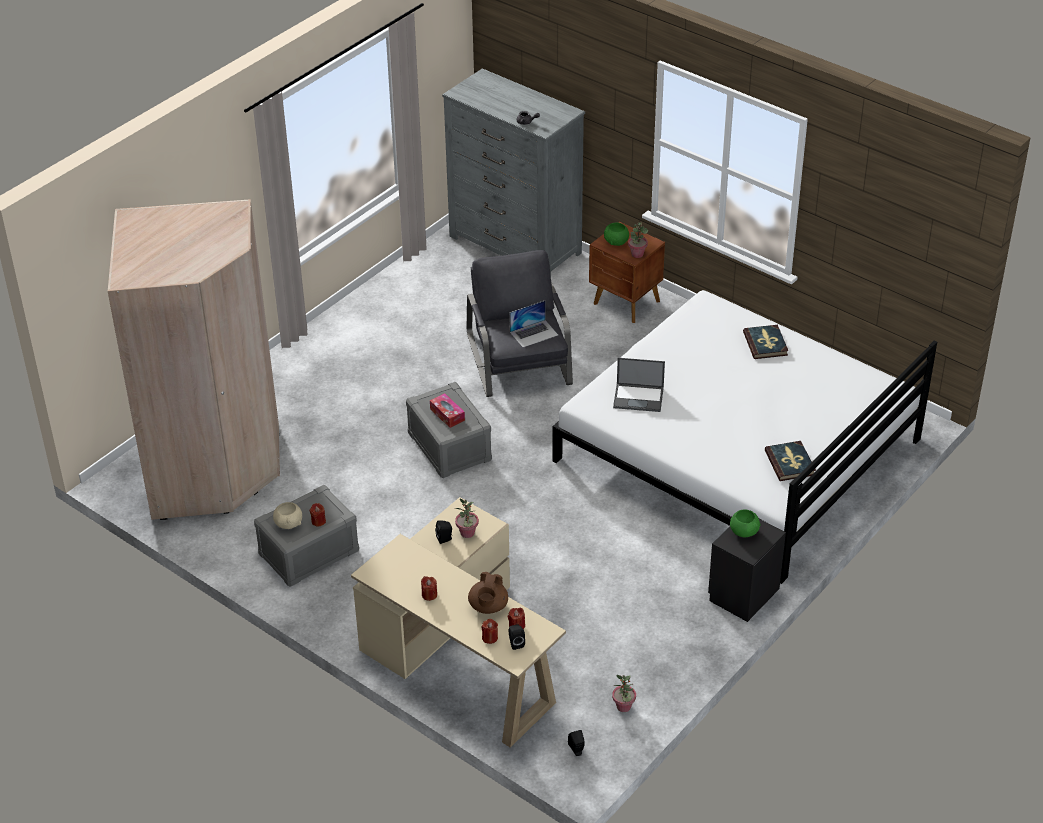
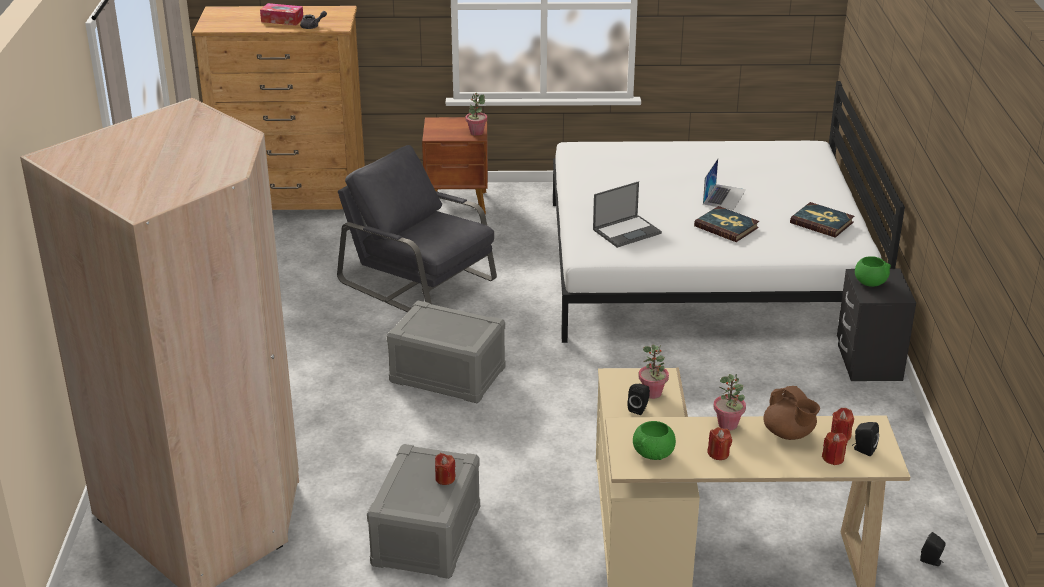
camera: 40 degrees left, 10 degrees down
beige bowl [273,502,302,529] -> none
tissue box [430,393,465,428] -> tissue box moved to [260,3,303,25]
grey dresser [442,68,585,275] -> brown dresser [192,6,365,210]
laptop [510,300,558,347] -> laptop moved to [703,159,746,210]
green bowl [604,222,629,246] -> green bowl moved to [633,421,676,460]
potted plant [612,675,636,712] -> potted plant moved to [713,374,746,431]
book [743,325,788,359] -> book moved to [694,206,759,242]

